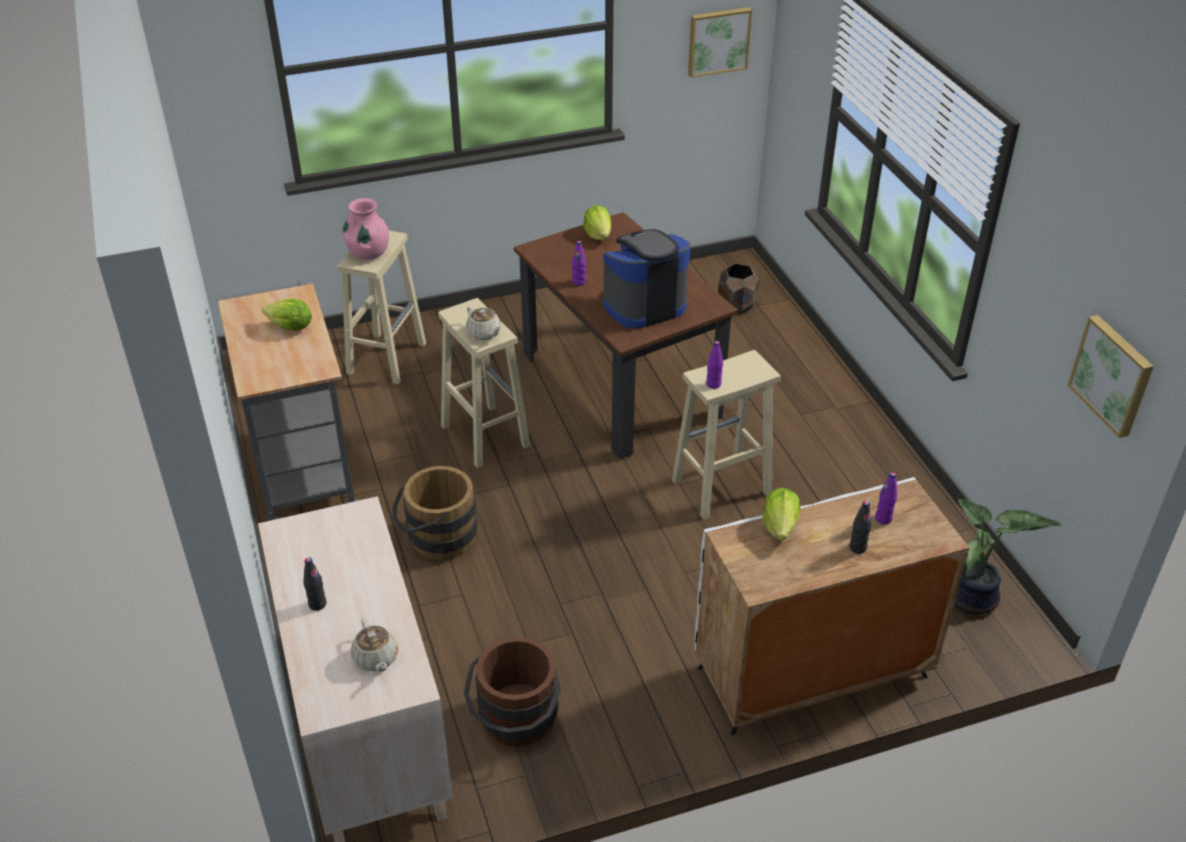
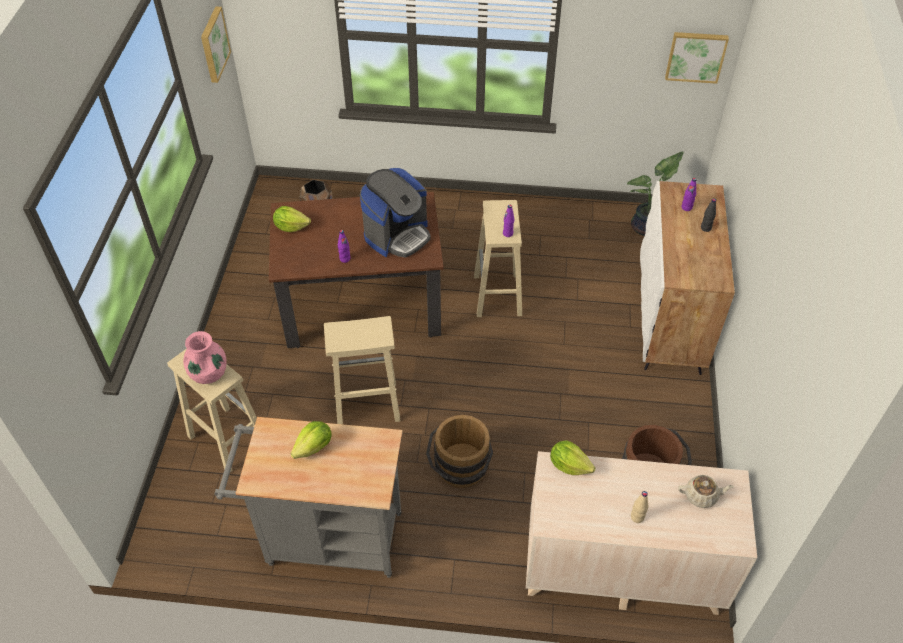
camera: 65 degrees left, 10 degrees up
black bottle [303,557,327,611] -> beige bottle [631,491,648,523]
beige teapot [466,306,501,340] -> none
coffee machine [603,229,690,329] -> coffee machine turned 135 degrees counterclockwise [360,168,431,258]
lettuce [763,488,801,541] -> lettuce moved to [550,440,596,475]

